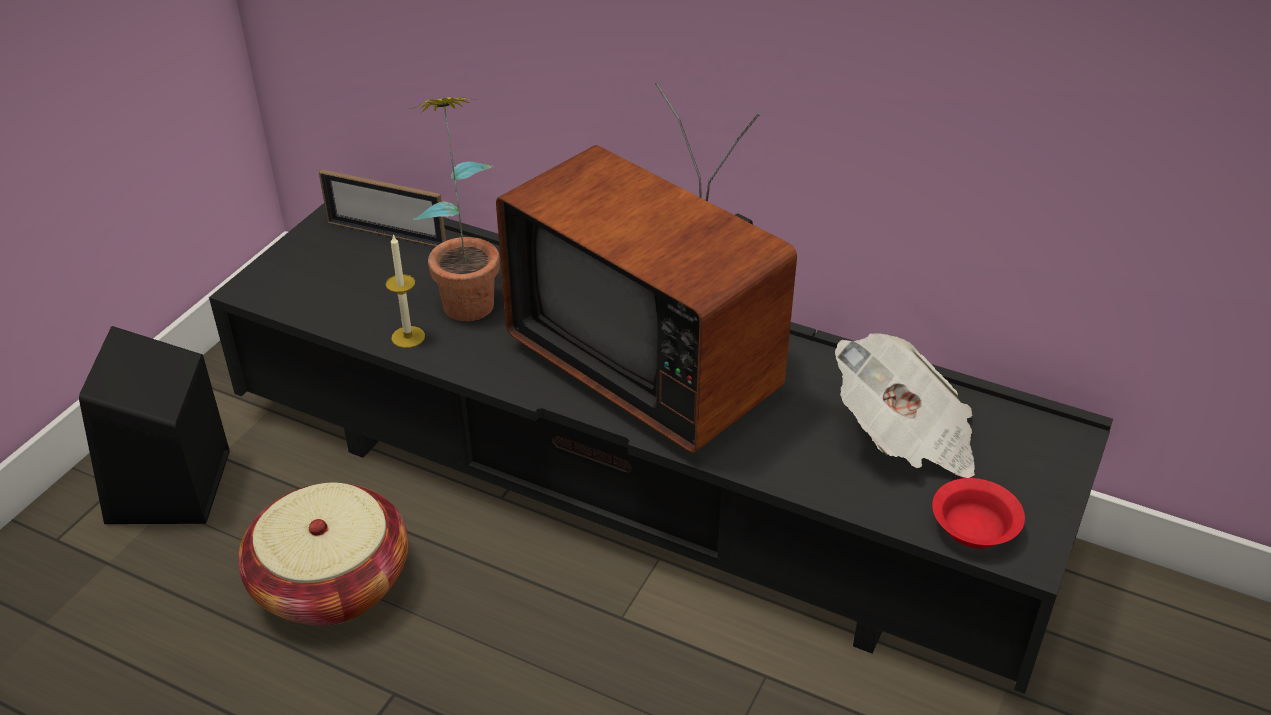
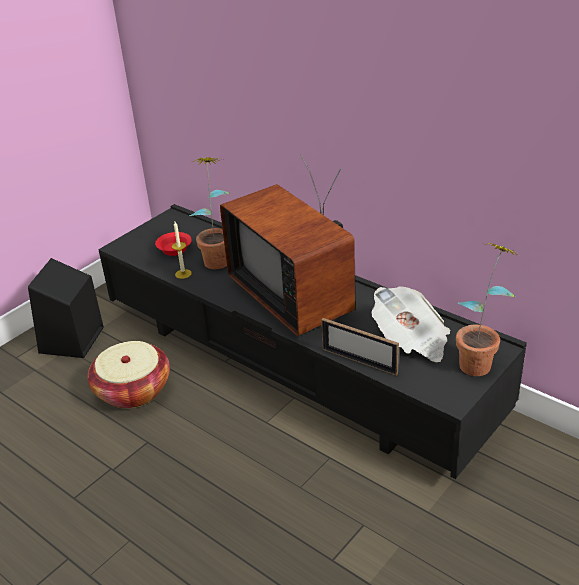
camera: 15 degrees right, 5 degrees down
picture frame [319,169,446,246] -> picture frame moved to [321,318,399,376]
red bowl [932,478,1025,549] -> red bowl moved to [155,232,192,256]
none -> potted plant [456,243,519,376]

